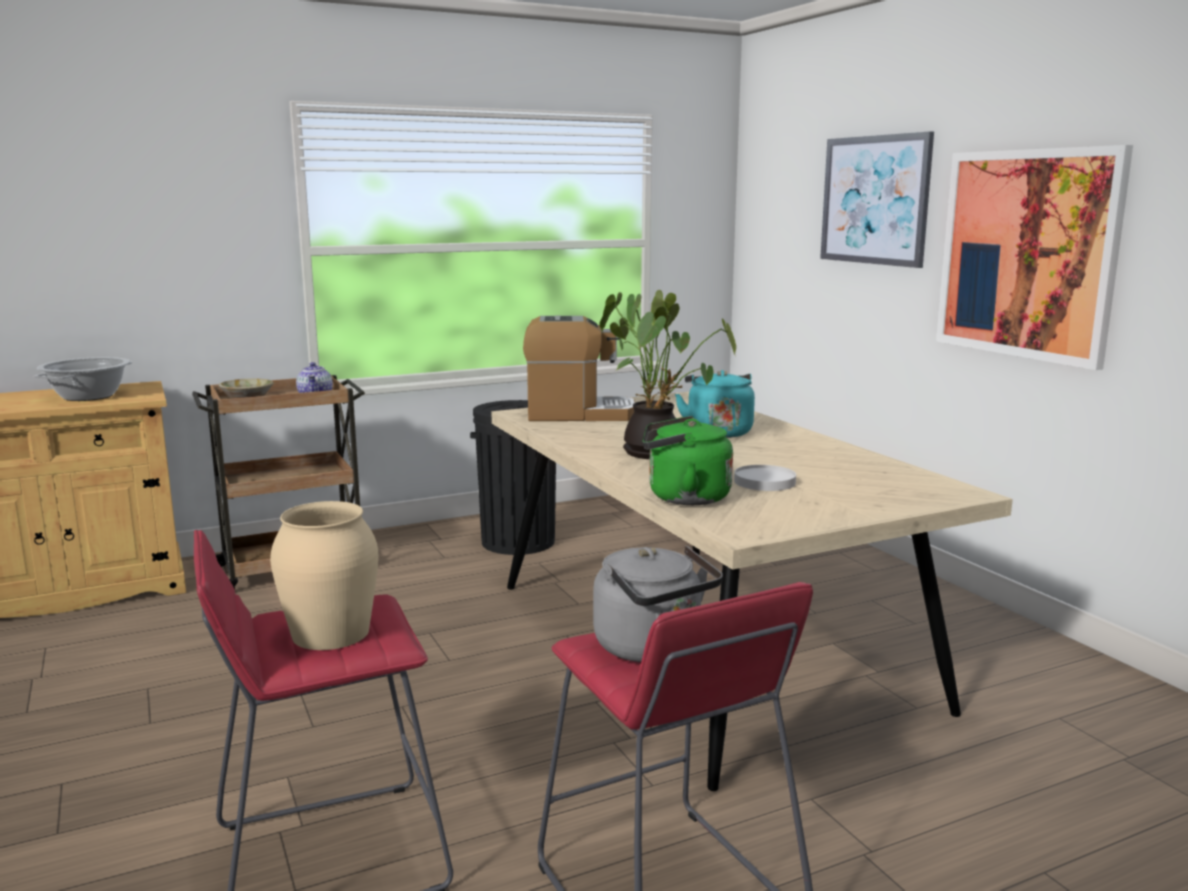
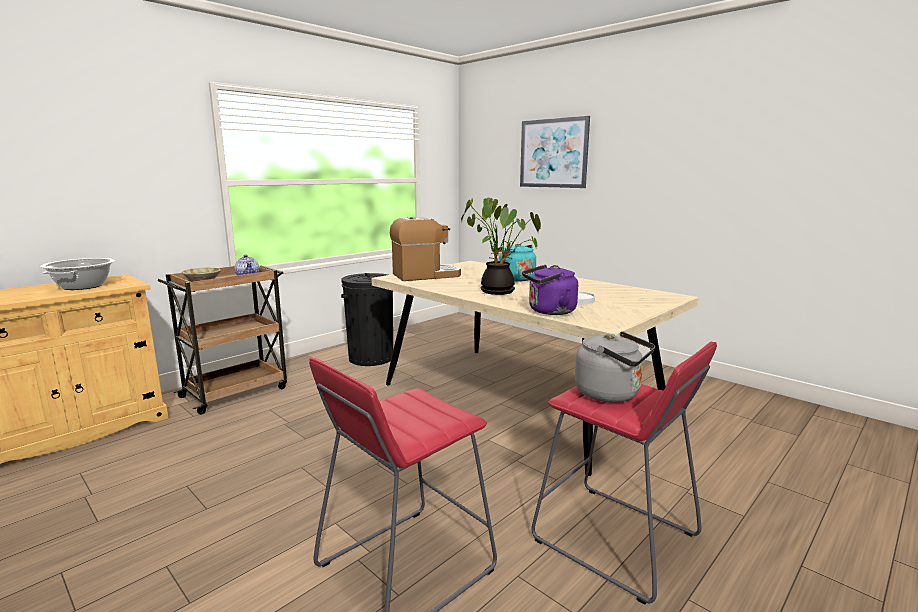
camera: 20 degrees left, 0 degrees up
beige vase [270,501,378,650] -> none
green kettle [643,416,733,505] -> purple kettle [522,265,578,315]
picture [936,145,1133,370] -> none

